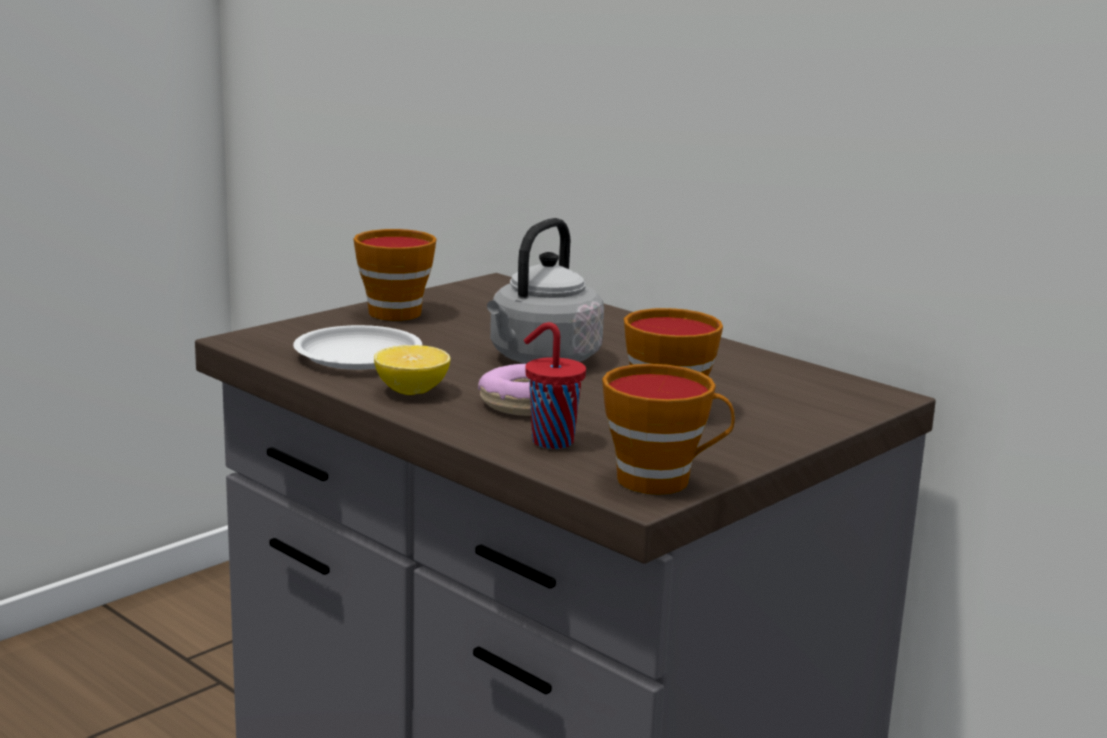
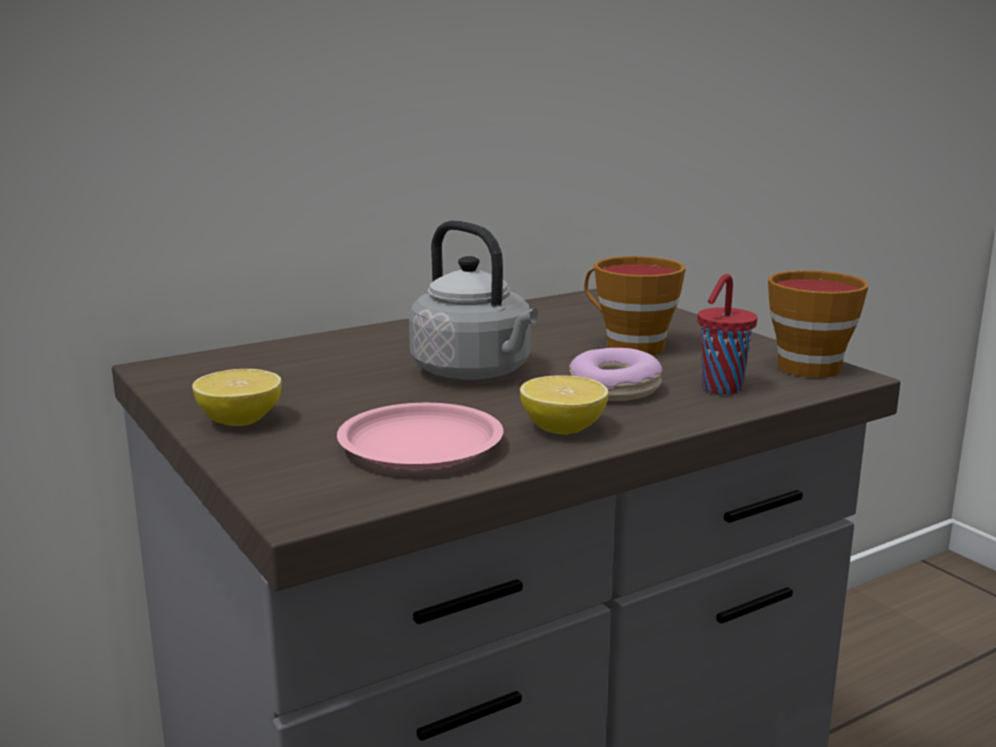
camera: 75 degrees left, 0 degrees up
white plate [293,325,422,370] -> pink plate [337,403,503,469]
cup [354,229,437,321] -> lemon [192,369,282,426]

